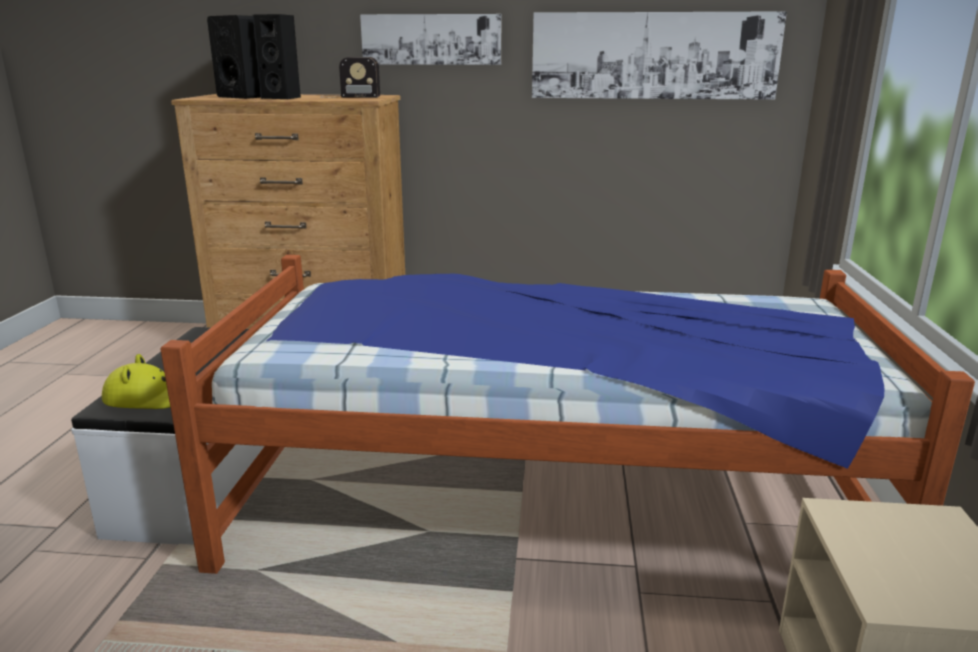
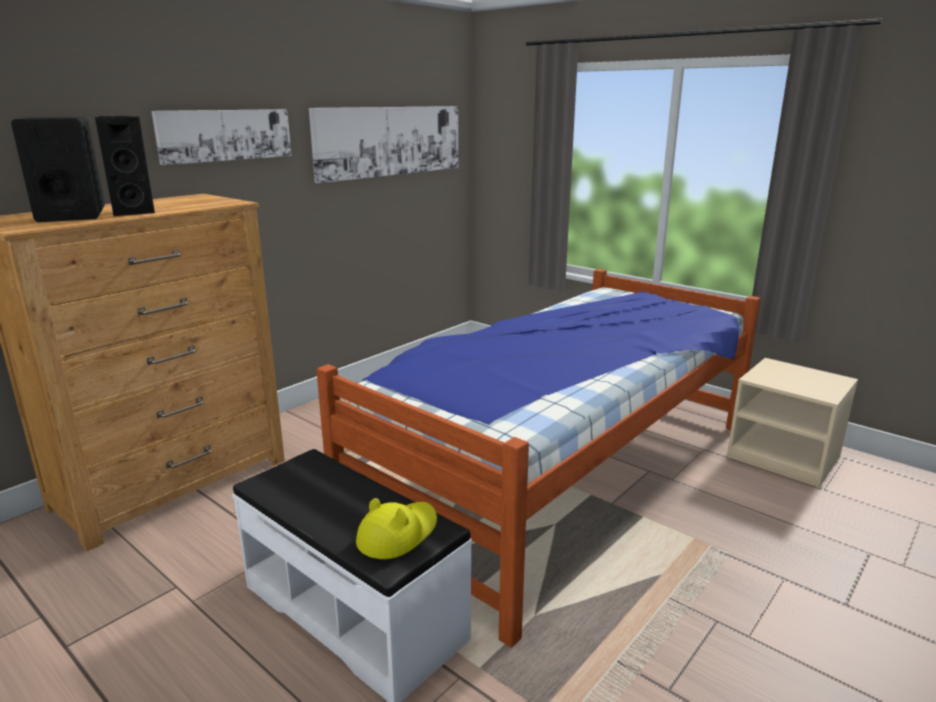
camera: 55 degrees left, 0 degrees up
radio [320,57,380,98] -> none

